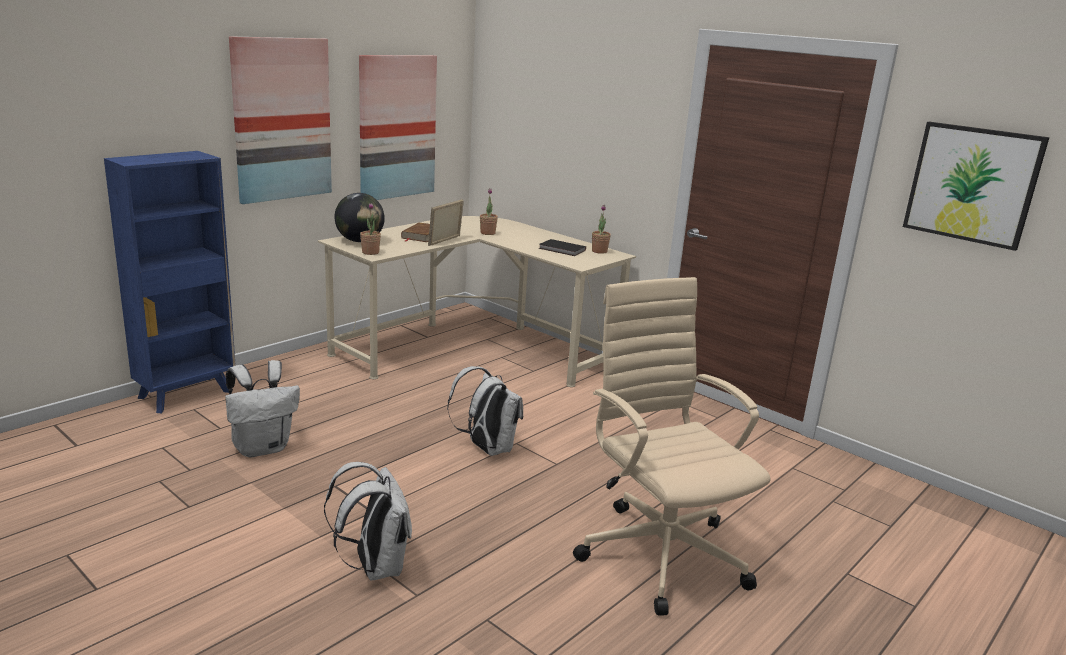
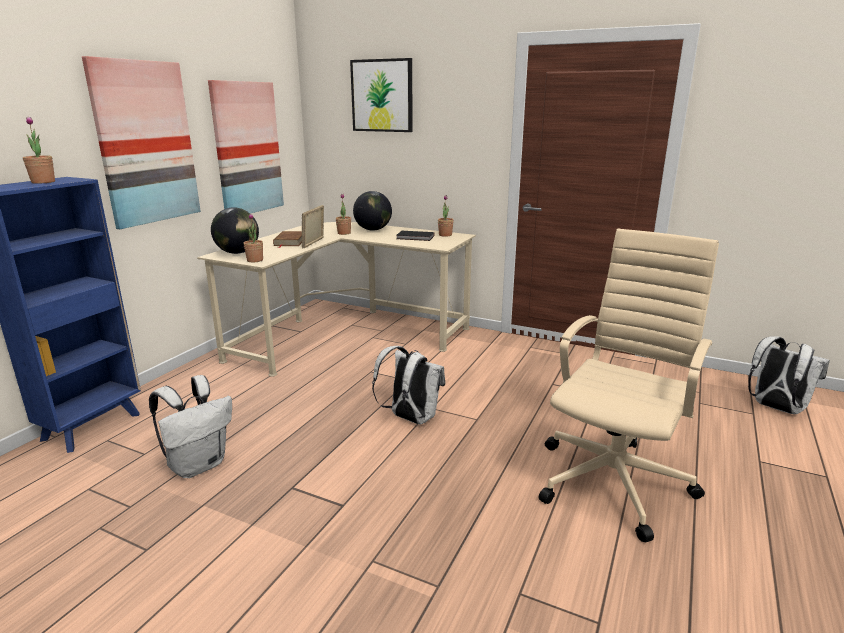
camera: 15 degrees left, 0 degrees up
white backpack [324,462,412,581] -> white backpack moved to [748,336,830,414]
beige office chair [573,277,770,616] -> beige office chair turned 75 degrees clockwise [539,228,719,543]
picture [903,122,1049,251] -> picture moved to [350,58,413,132]
none -> potted plant [23,117,55,184]
none -> globe [353,191,392,231]

